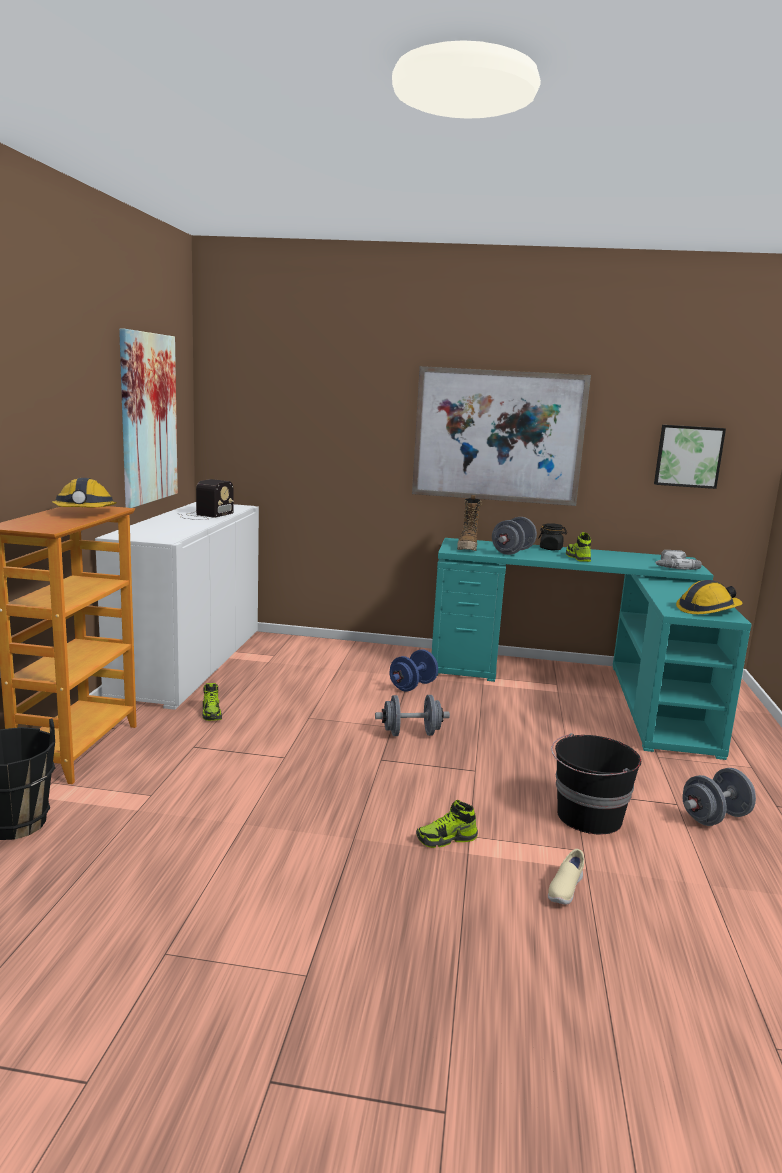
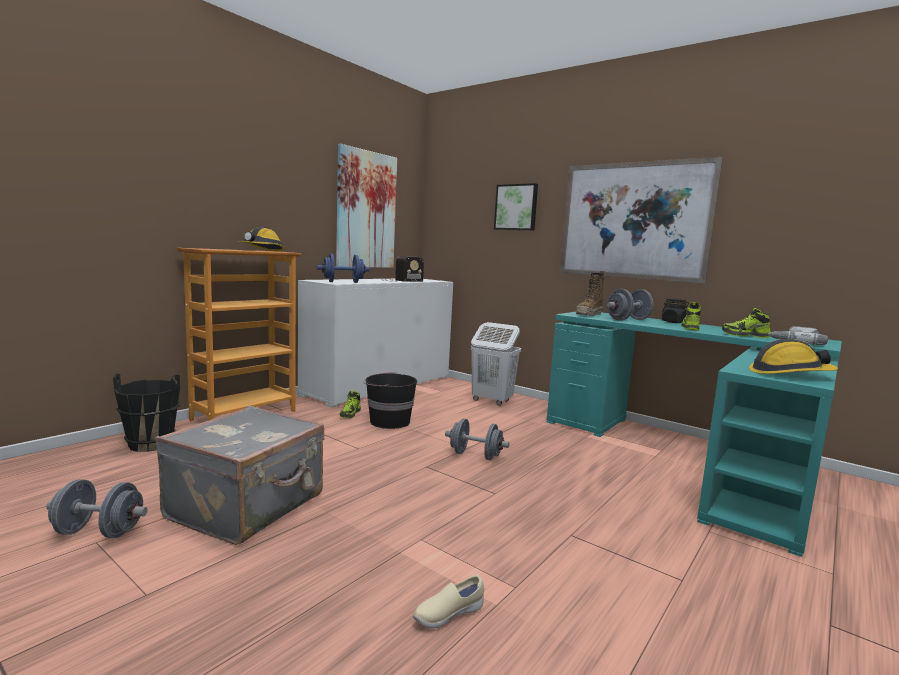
camera: 30 degrees right, 5 degrees down
blue dumbbell [390,649,438,692] -> blue dumbbell moved to [317,254,370,283]
shoe [416,799,478,848] -> shoe moved to [722,308,770,338]
black bucket [551,733,641,834] -> black bucket moved to [363,372,417,429]
picture [654,425,726,489] -> picture moved to [494,183,538,230]
grey dumbbell [682,768,756,826] -> grey dumbbell moved to [46,479,148,538]
none -> grey suitcase [155,406,324,545]
none -> white laundry basket [471,322,521,406]

